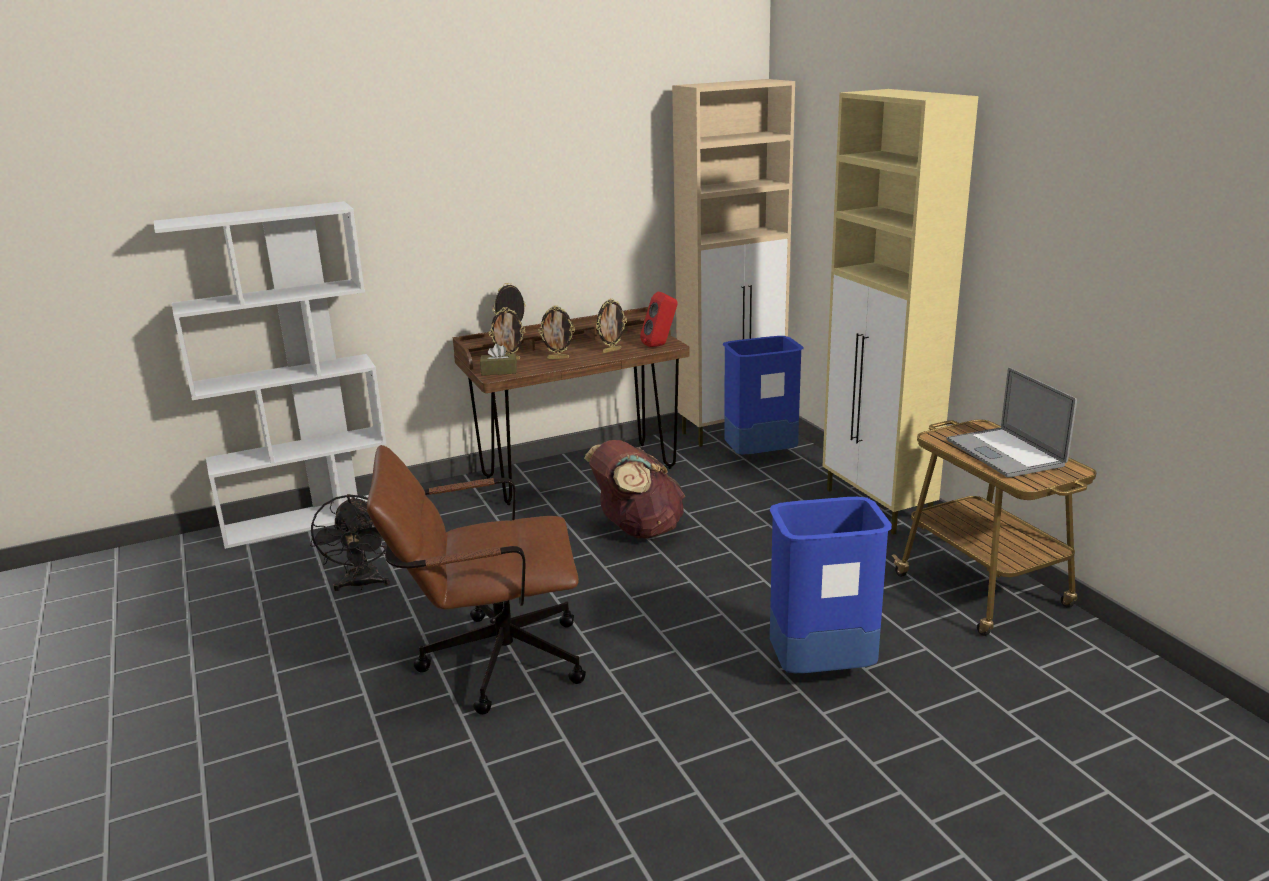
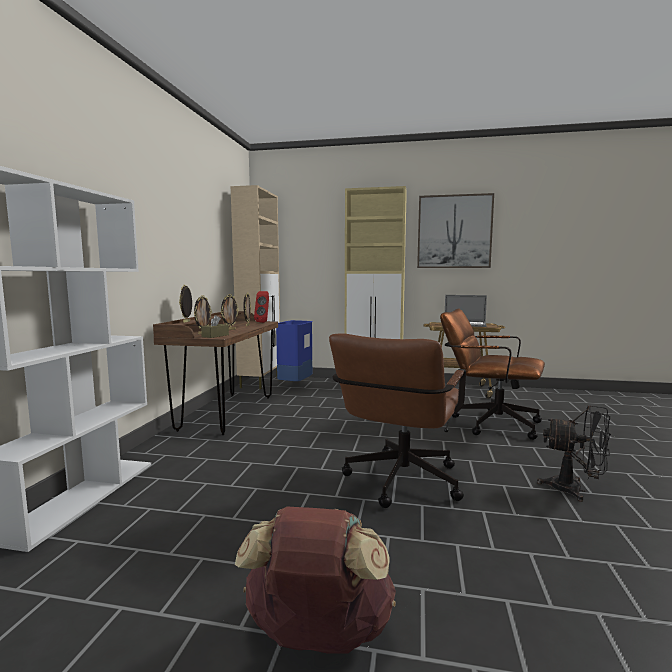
camera: 55 degrees left, 15 degrees down
black fan [310,494,390,591] -> black fan moved to [537,405,611,502]
brown backpack [584,440,685,539] -> brown backpack moved to [235,507,396,654]
blue trash can [770,497,892,673] -> brown office chair [440,309,545,440]
none -> picture [417,193,494,268]

